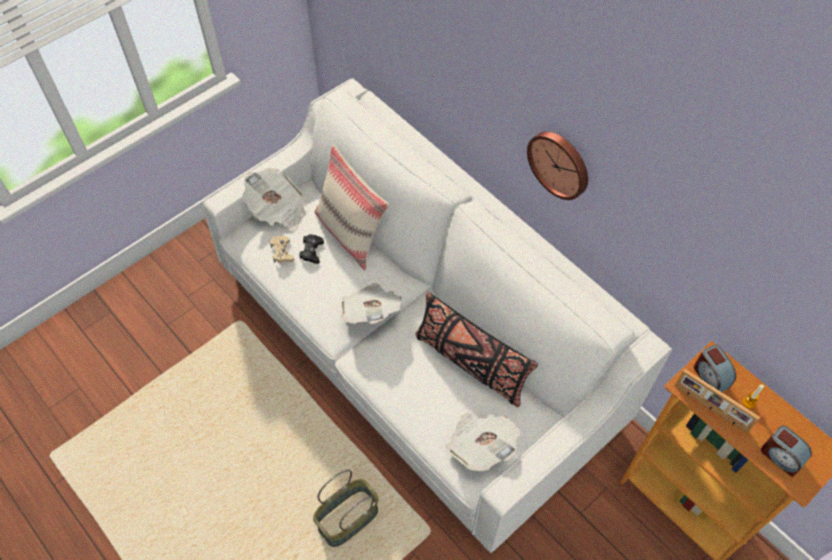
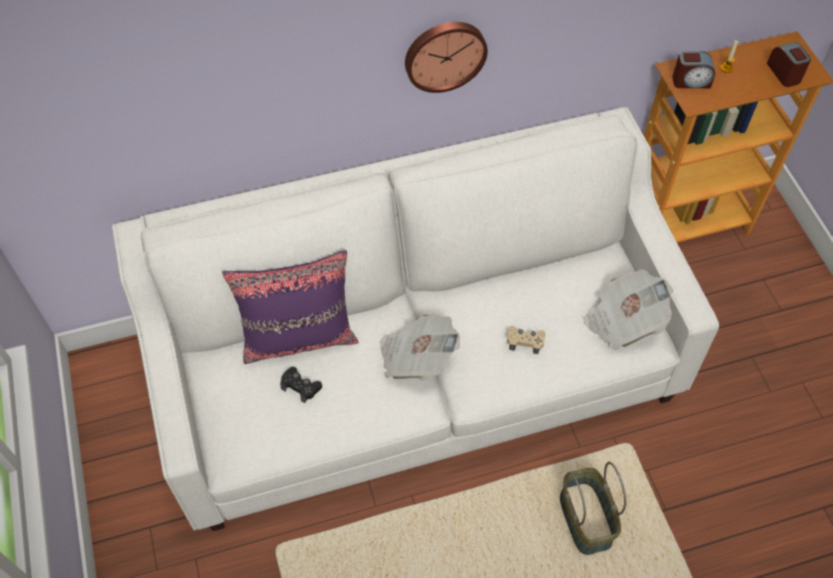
camera: 65 degrees left, 0 degrees up
newspaper [242,168,307,230] -> none
beige game controller [270,236,294,263] -> beige game controller moved to [507,326,546,354]
beige pillow [315,144,389,271] -> purple pillow [222,250,359,364]
black pillow [415,292,538,407] -> none
picture frame [674,369,760,433] -> none
alarm clock [761,426,812,477] -> alarm clock turned 90 degrees counterclockwise [767,42,811,87]

